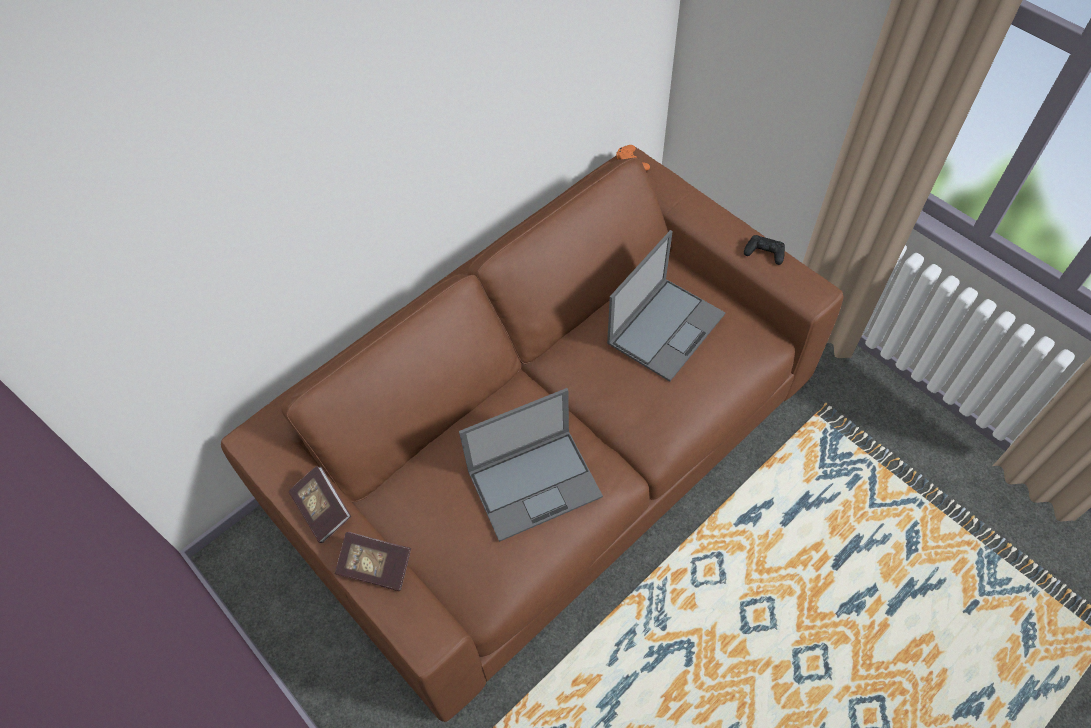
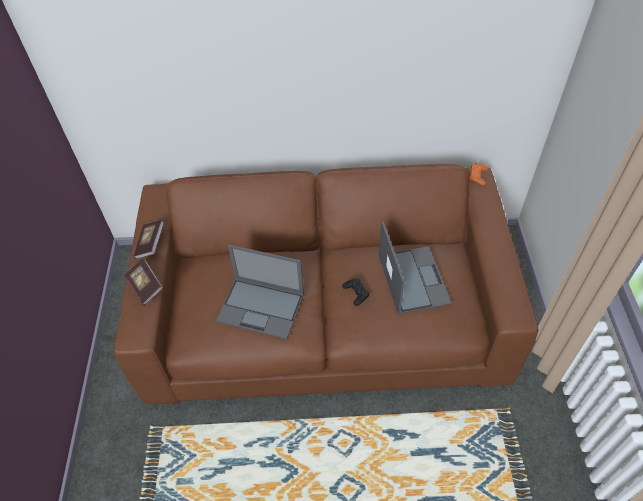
camera: 40 degrees right, 5 degrees down
laptop [607,230,726,382] -> laptop turned 90 degrees counterclockwise [379,221,451,314]
black game controller [744,235,785,265] -> black game controller moved to [342,278,369,306]

